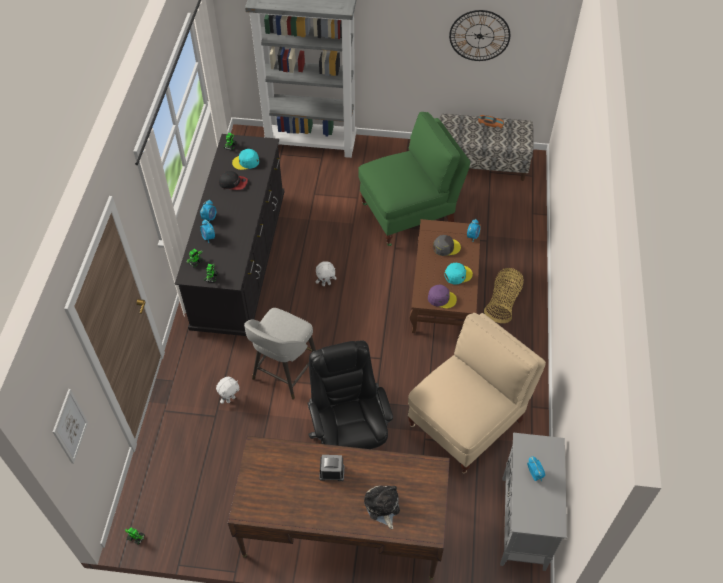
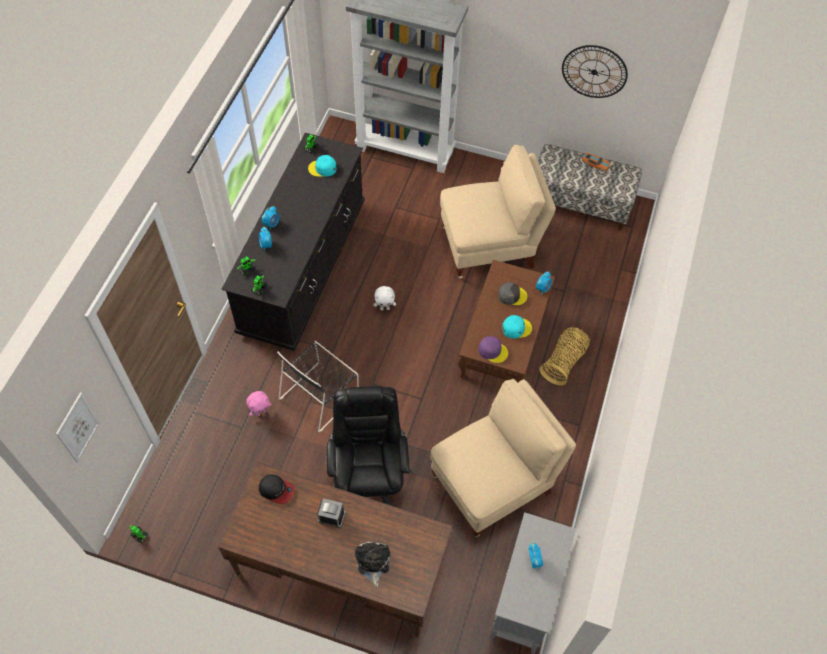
camera: 10 degrees right, 5 degrees up
white plush toy [216,377,239,404] -> pink plush toy [246,391,271,417]
cap [219,171,248,190] -> cap moved to [259,475,295,504]
grey stool [244,308,316,400] -> black chair [277,341,359,432]
green chair [358,112,470,246] -> beige chair [440,145,556,279]

